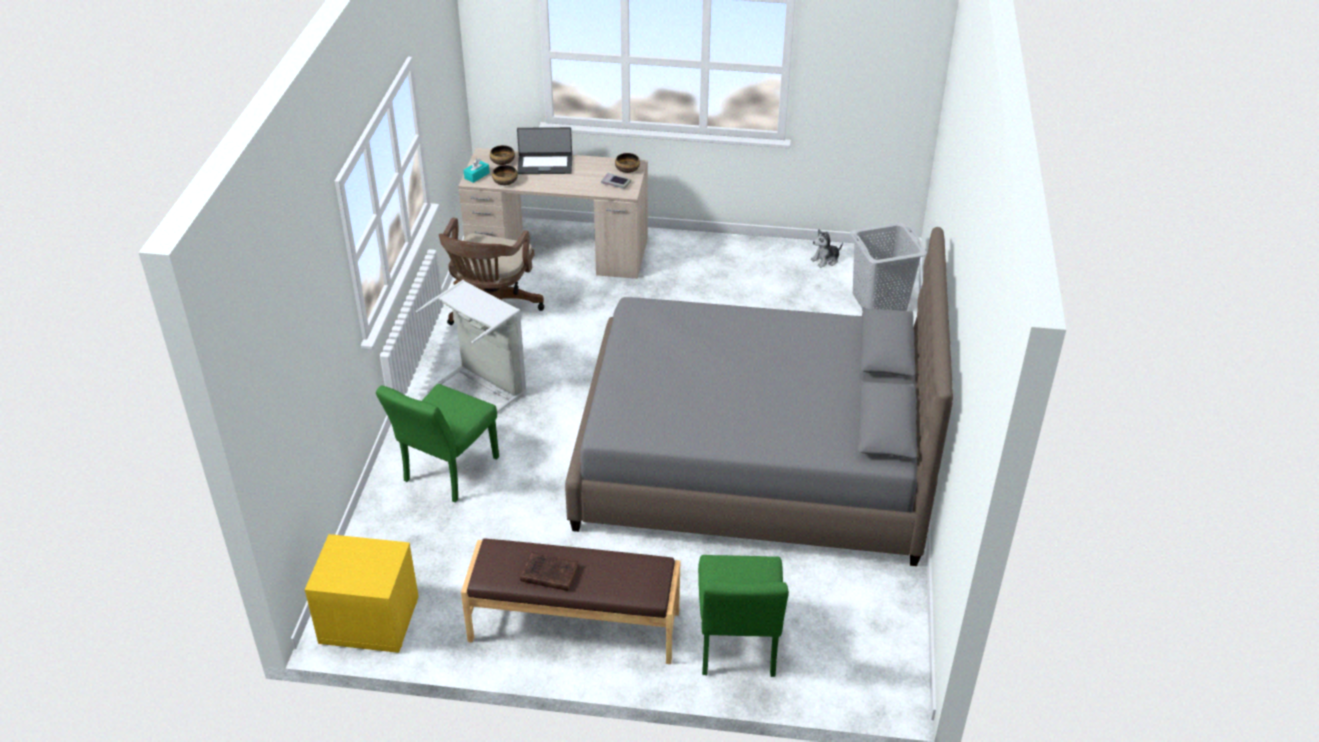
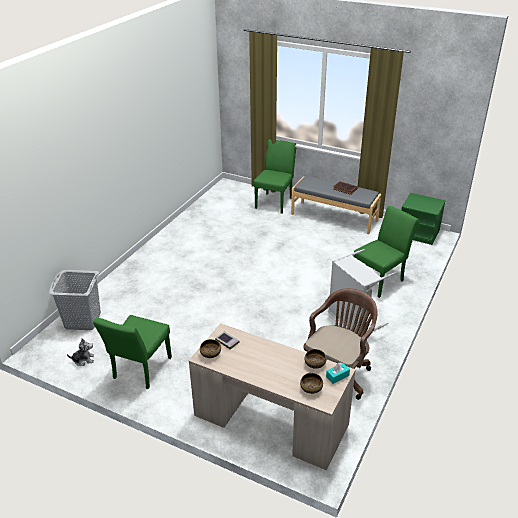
camera: 160 degrees left, 5 degrees down
yellow nightstand [305,534,419,653] -> green nightstand [401,193,446,245]
brown bench [461,538,680,664] -> grey bench [291,176,381,234]
laptop [517,127,572,174] -> none
grey bed [565,227,953,566] -> none
none -> green chair [93,315,172,389]

